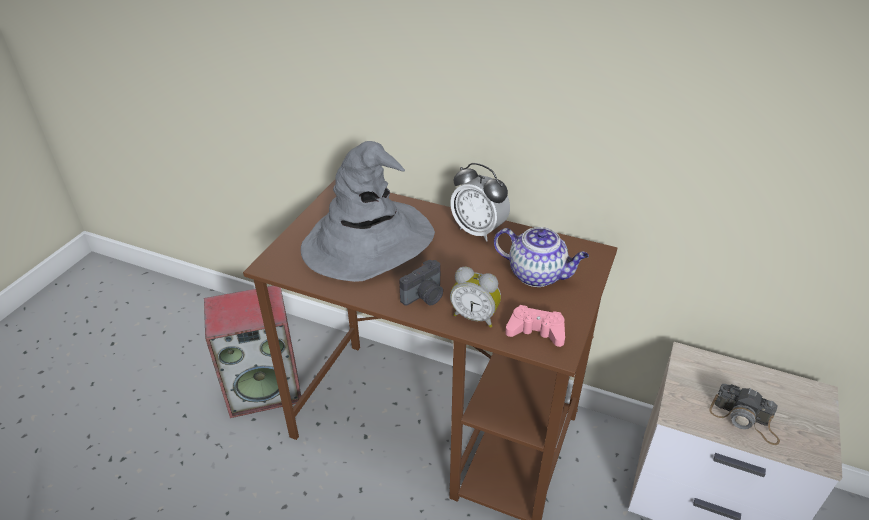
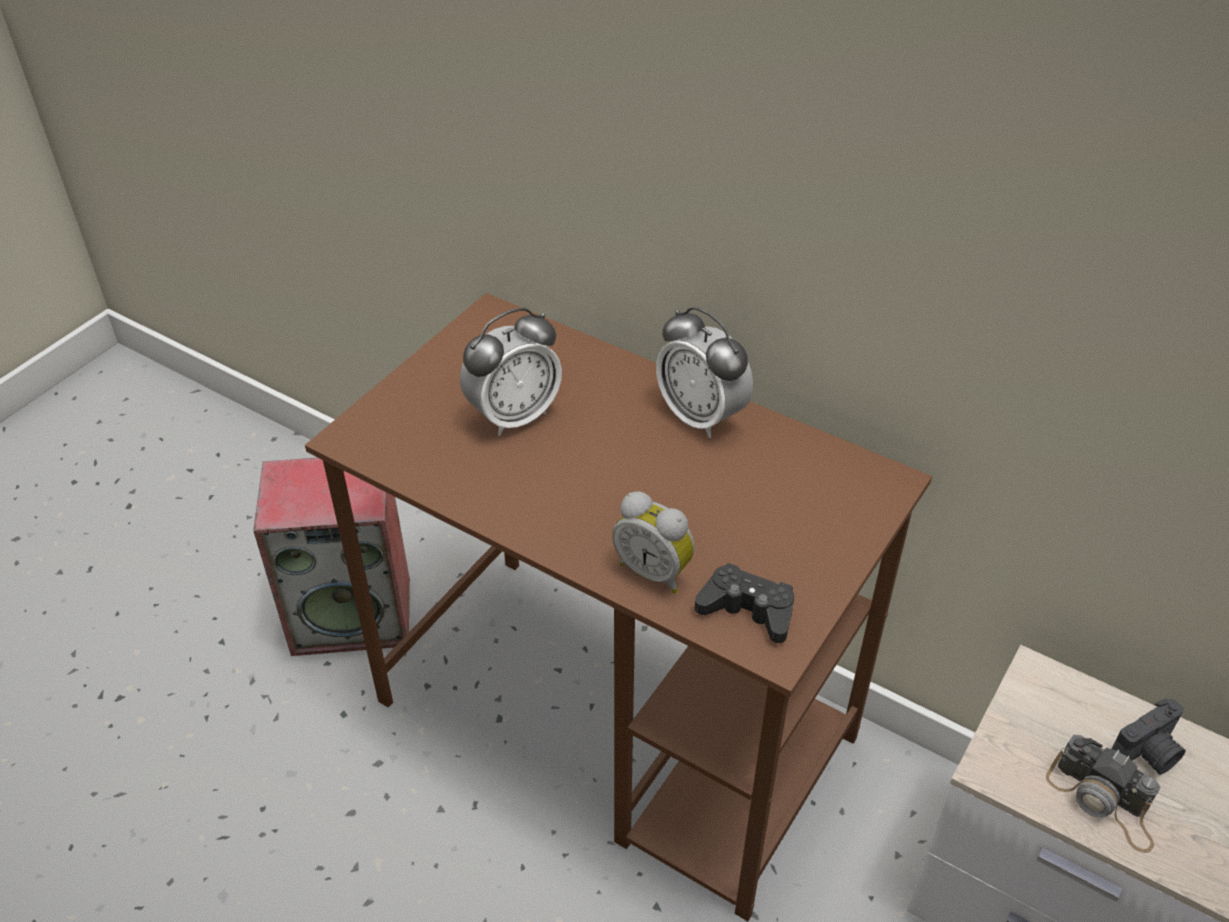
camera: 10 degrees right, 5 degrees up
grey hat [301,141,435,282] -> alarm clock [460,308,562,436]
camera [399,260,443,305] -> camera moved to [1111,698,1186,775]
teapot [494,227,589,287] -> none
pink game controller [505,305,565,347] -> black game controller [695,563,794,643]

